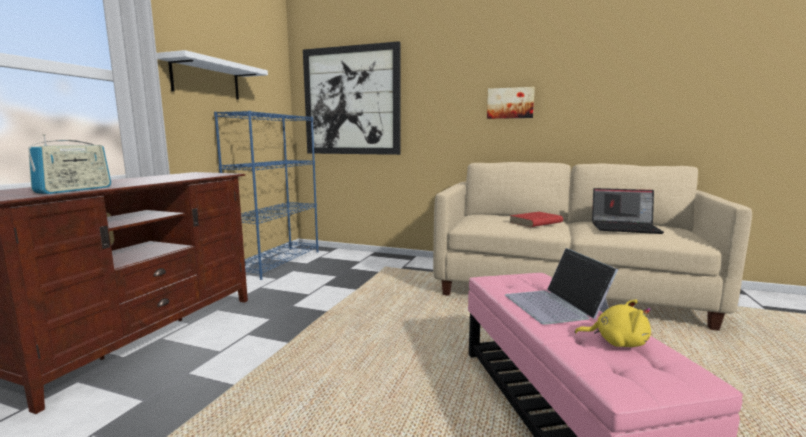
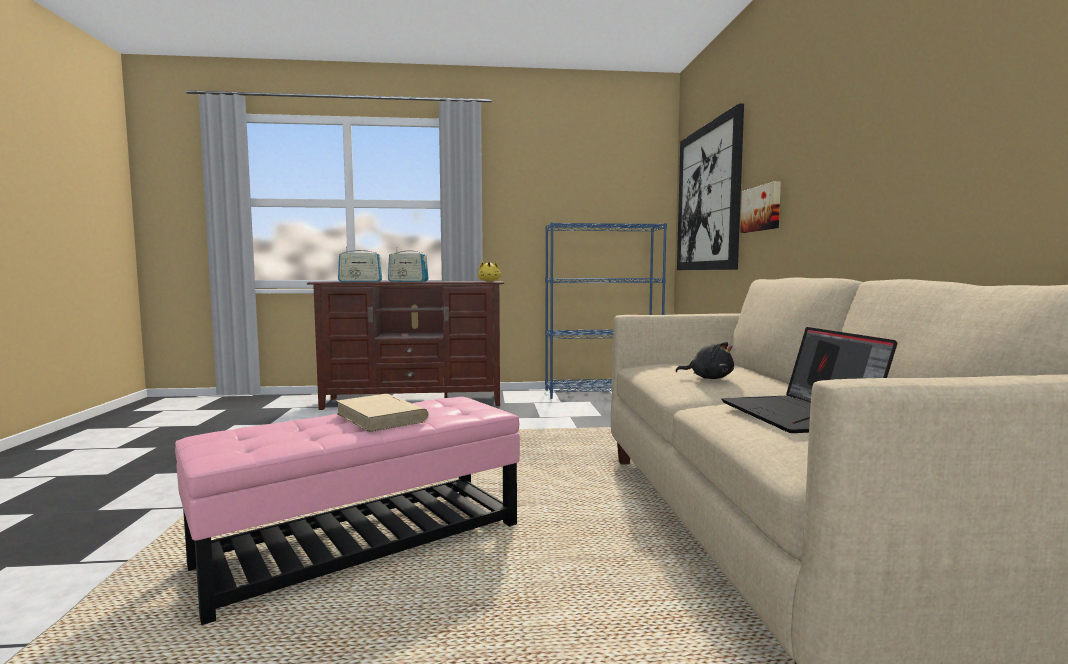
camera: 65 degrees right, 5 degrees down
white shelf [157,50,268,100] -> none
picture [487,87,535,119] -> picture moved to [740,181,781,233]
laptop [505,248,618,325] -> beige book [336,394,429,432]
red book [510,212,563,227] -> black plush toy [675,342,734,379]
yellow plush toy [575,299,651,347] -> yellow plush toy moved to [478,261,501,281]
none -> radio [388,247,429,282]

